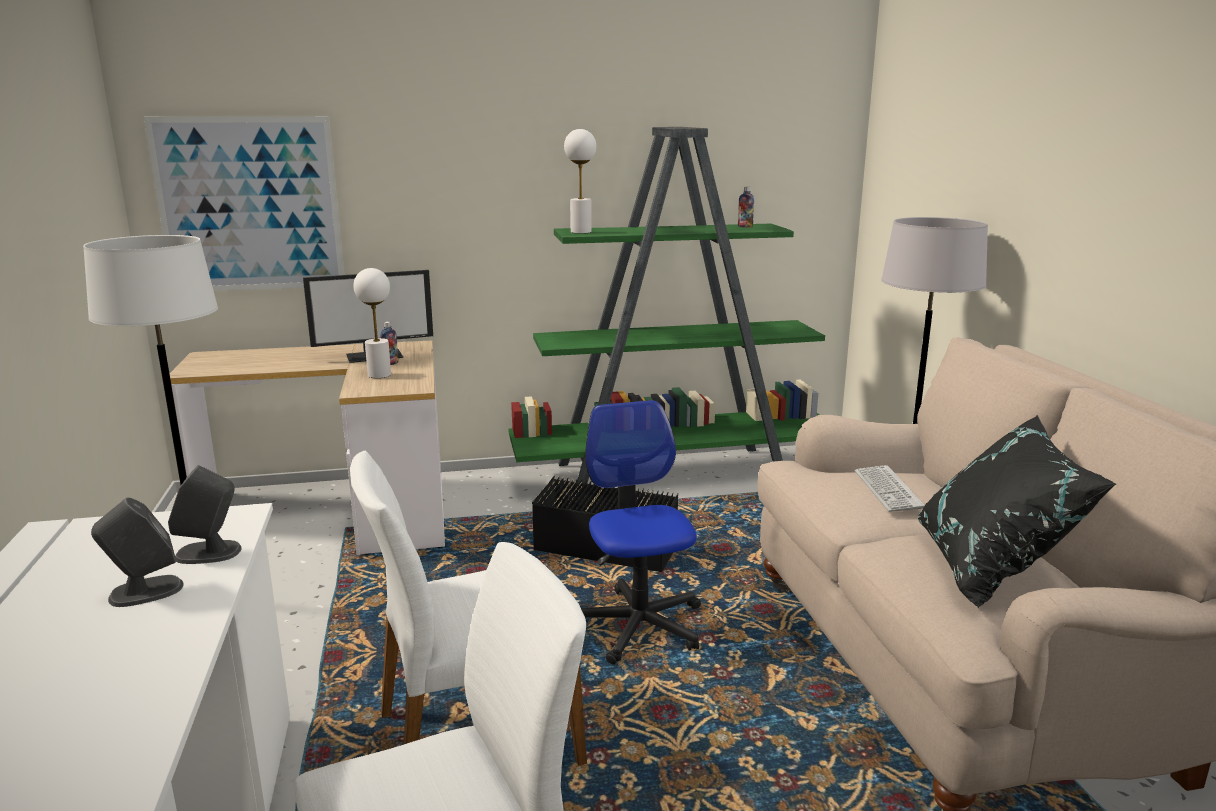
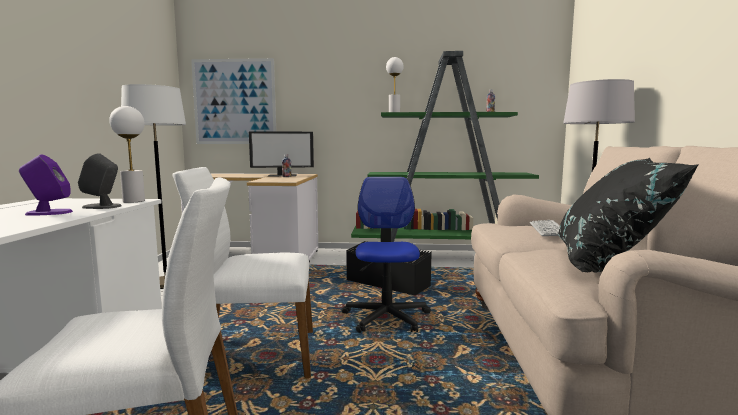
camera: 15 degrees right, 10 degrees down
grey speaker [91,497,183,607] -> purple speaker [19,154,73,216]
white table lamp [353,268,391,378] -> white table lamp moved to [109,106,145,203]

